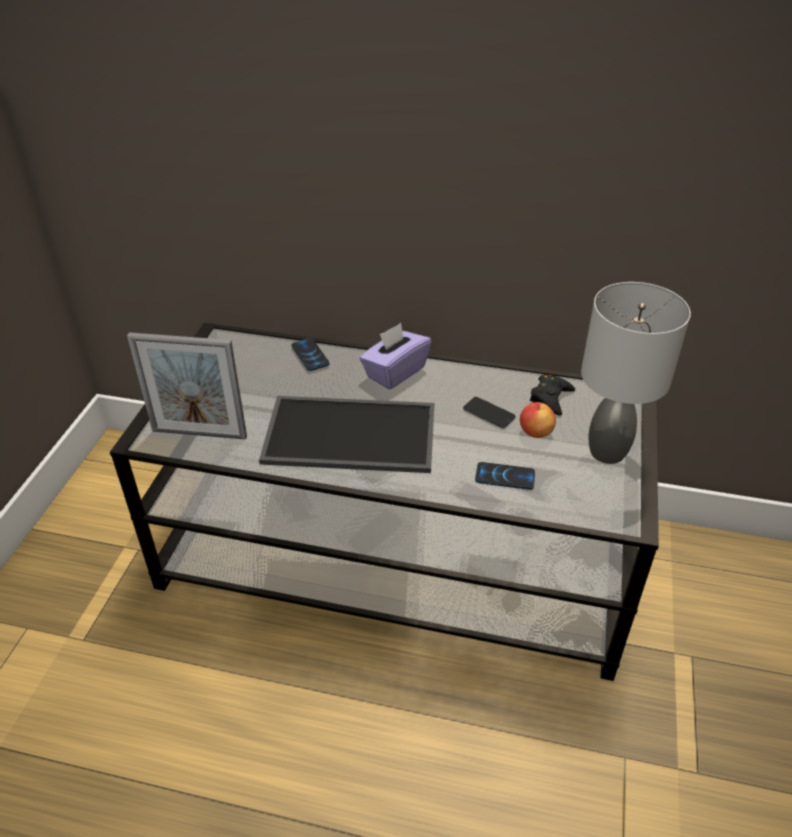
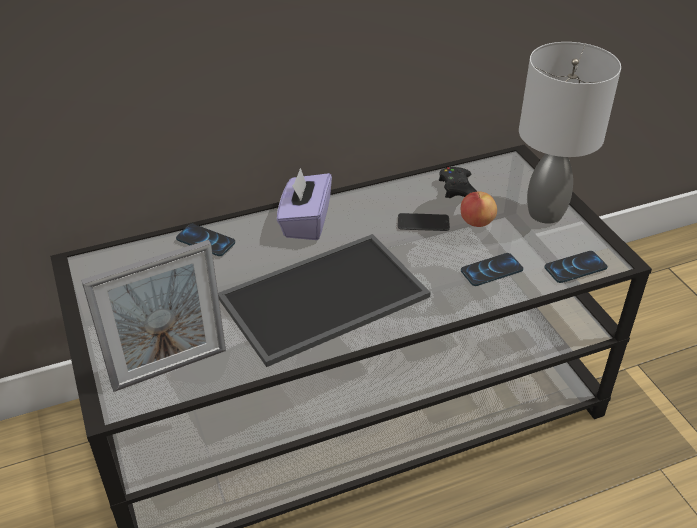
camera: 35 degrees left, 0 degrees up
none -> phone [545,251,608,283]

